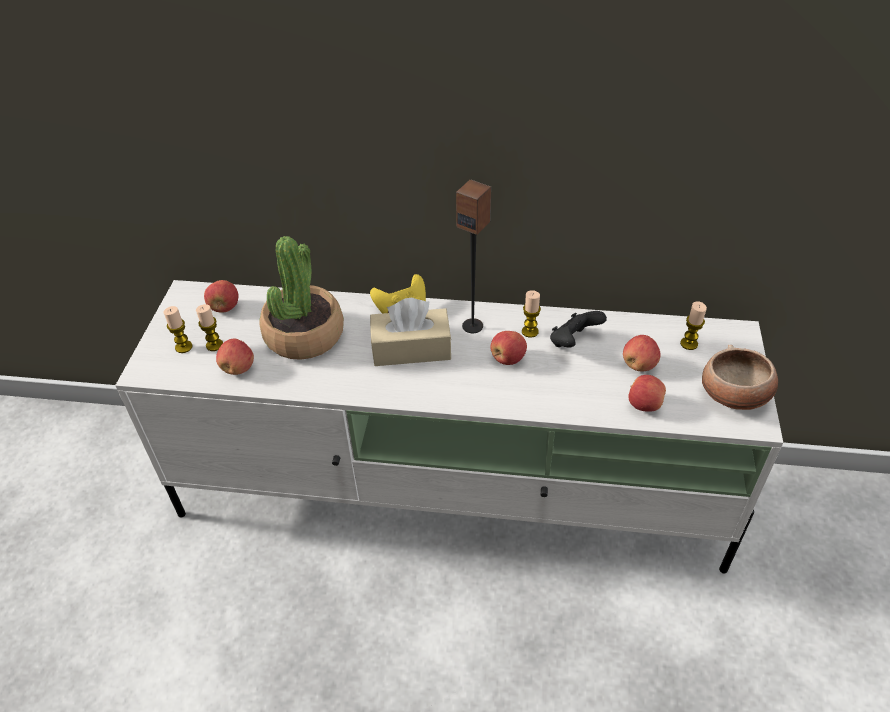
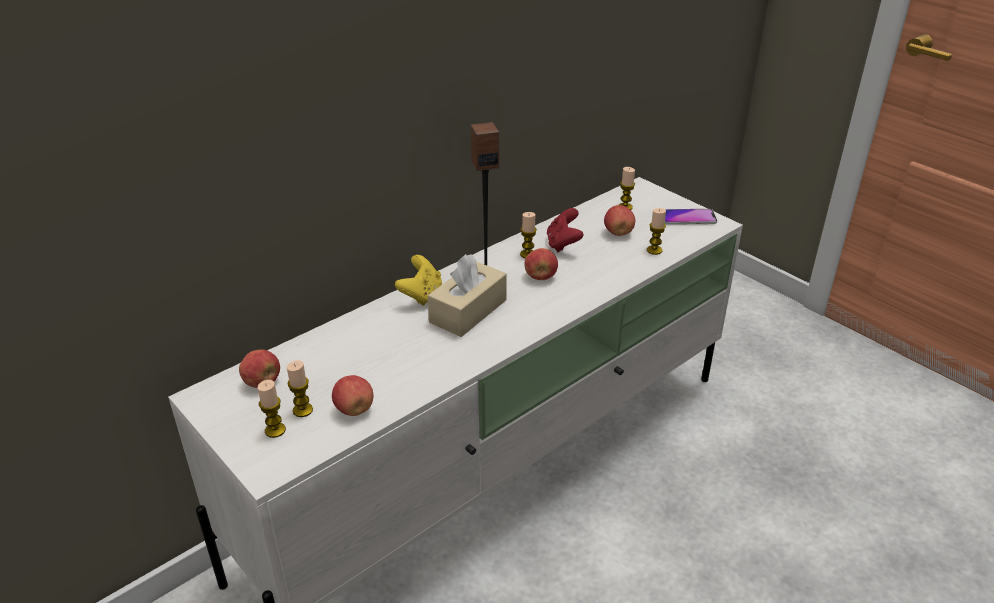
camera: 50 degrees left, 10 degrees down
potted plant [259,236,344,360] -> none
black game controller [550,311,607,348] -> red game controller [547,208,583,252]
apple [628,375,666,412] -> candle [647,208,666,255]
bowl [702,345,778,410] -> phone [664,209,717,225]

